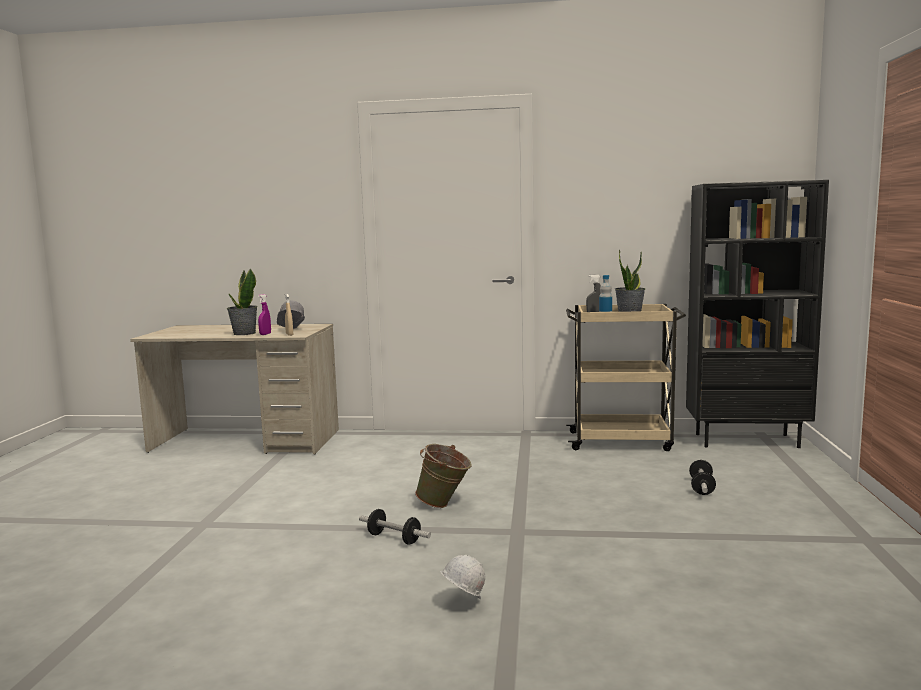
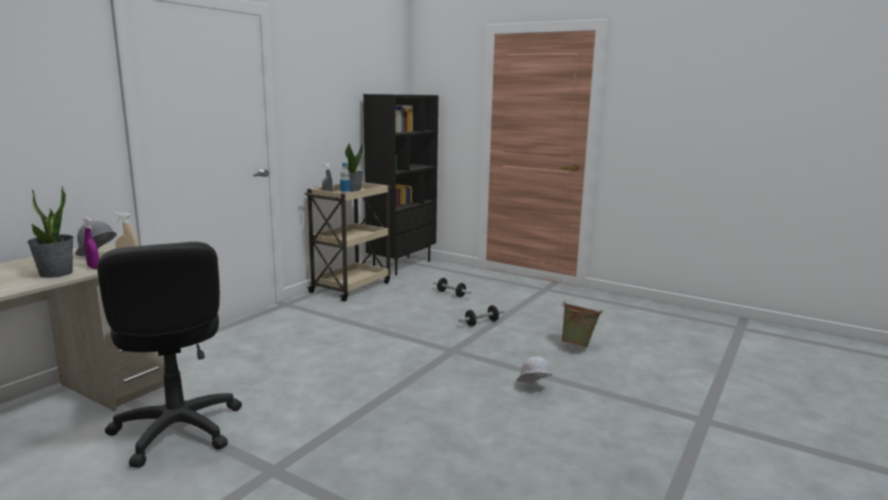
camera: 65 degrees left, 5 degrees up
dumbbell [359,509,431,545] -> dumbbell moved to [459,305,505,326]
green bucket [415,444,471,508] -> green bucket moved to [561,301,603,348]
none -> black office chair [97,242,242,468]

